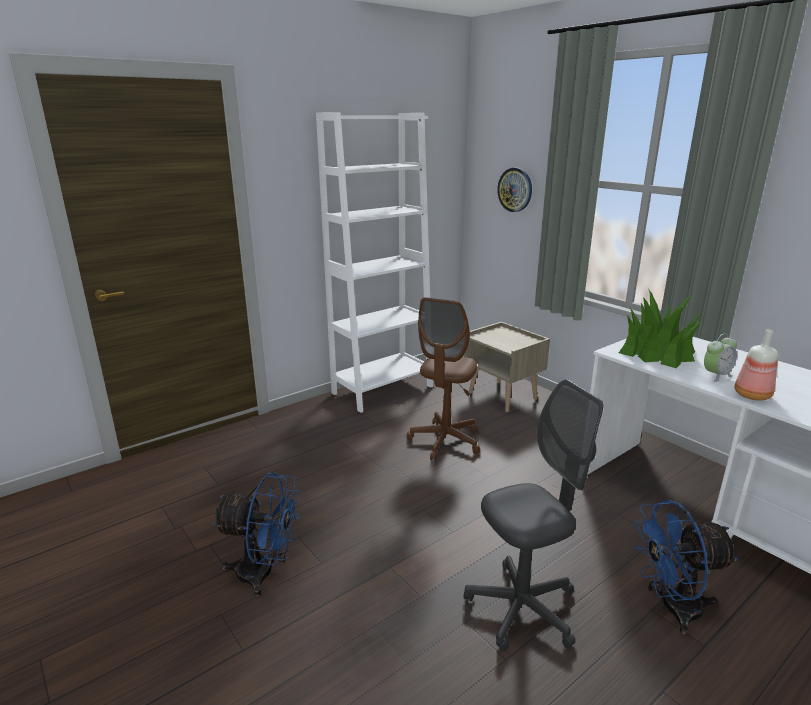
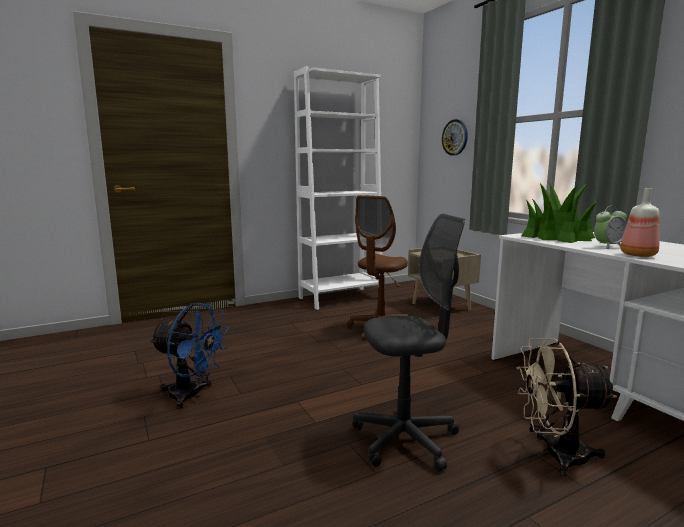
camera: 10 degrees right, 10 degrees down
blue fan [633,500,738,635] -> beige fan [517,338,617,476]

